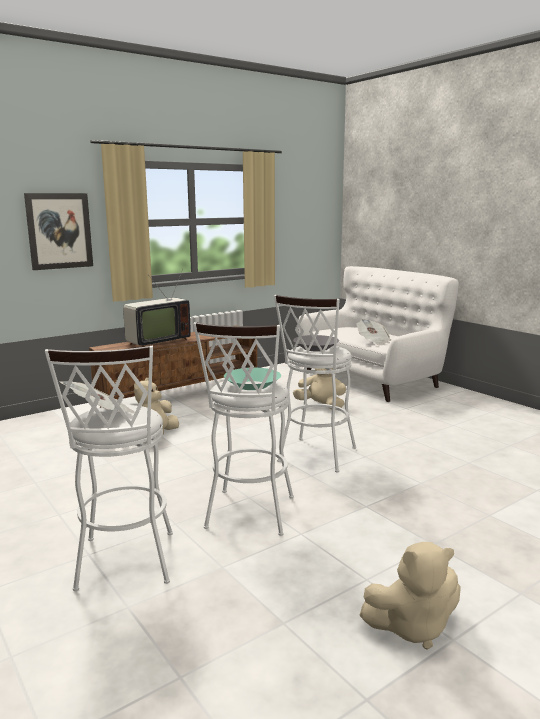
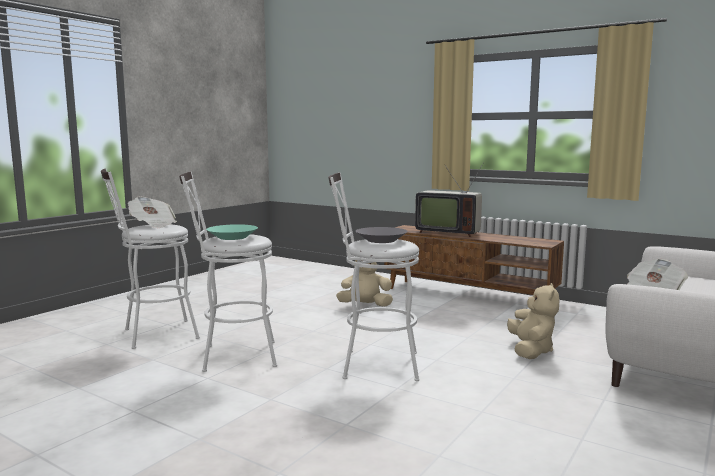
camera: 70 degrees right, 5 degrees down
picture [24,193,93,270] -> none
beige plush toy [359,542,461,650] -> none

